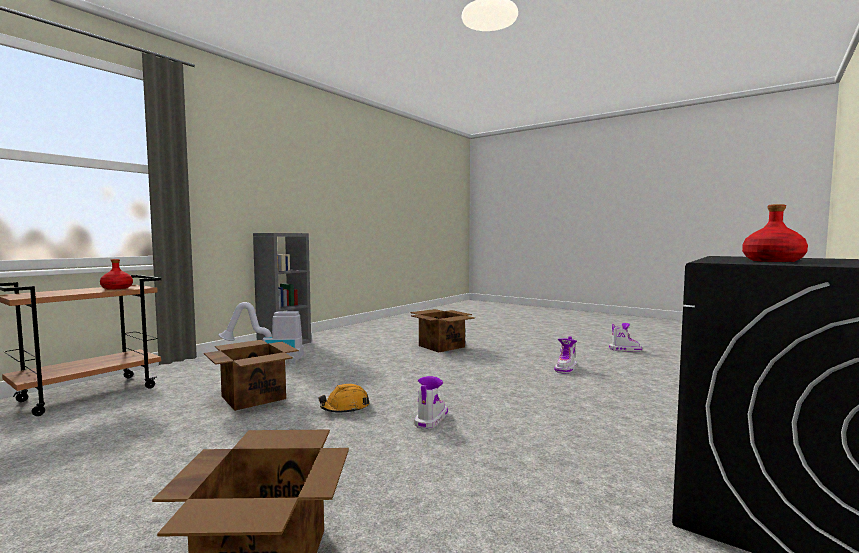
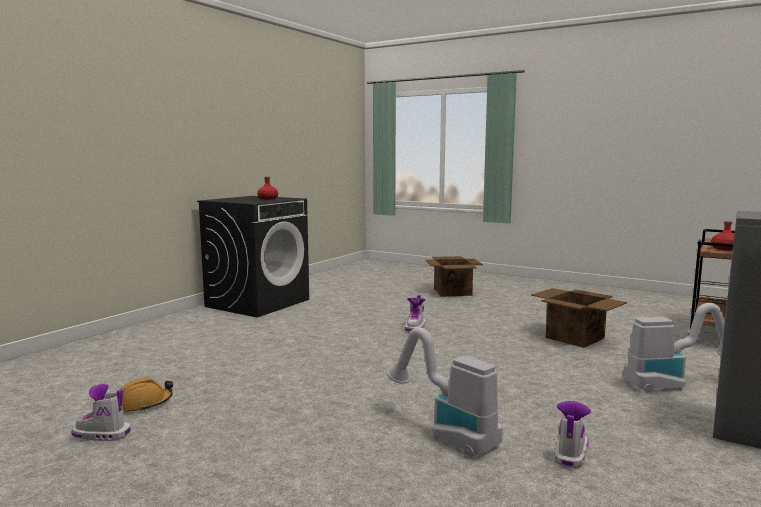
camera: 175 degrees right, 5 degrees up
orange hard hat [319,384,369,413] -> orange hard hat moved to [121,377,173,411]
cardboard box [410,309,475,353] -> vacuum cleaner [387,327,502,458]
boot [554,337,577,374] -> boot moved to [555,401,591,468]

